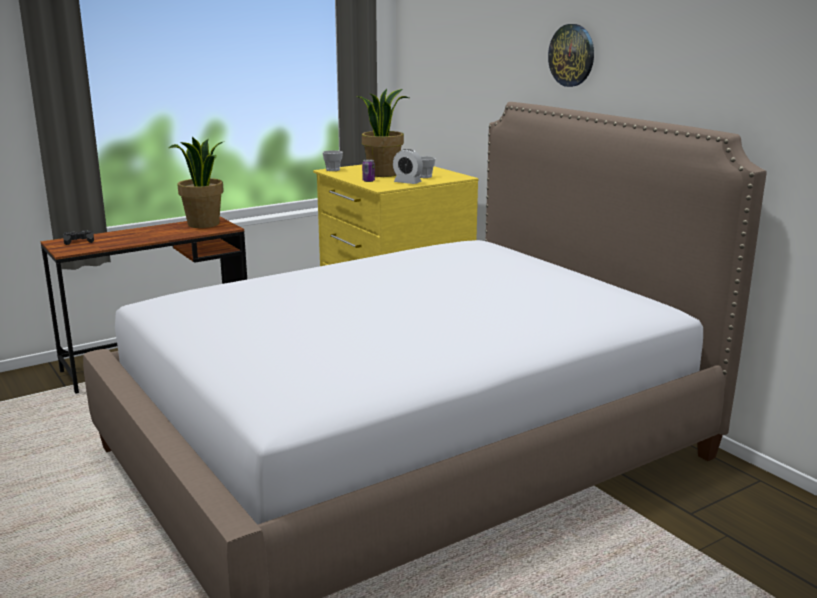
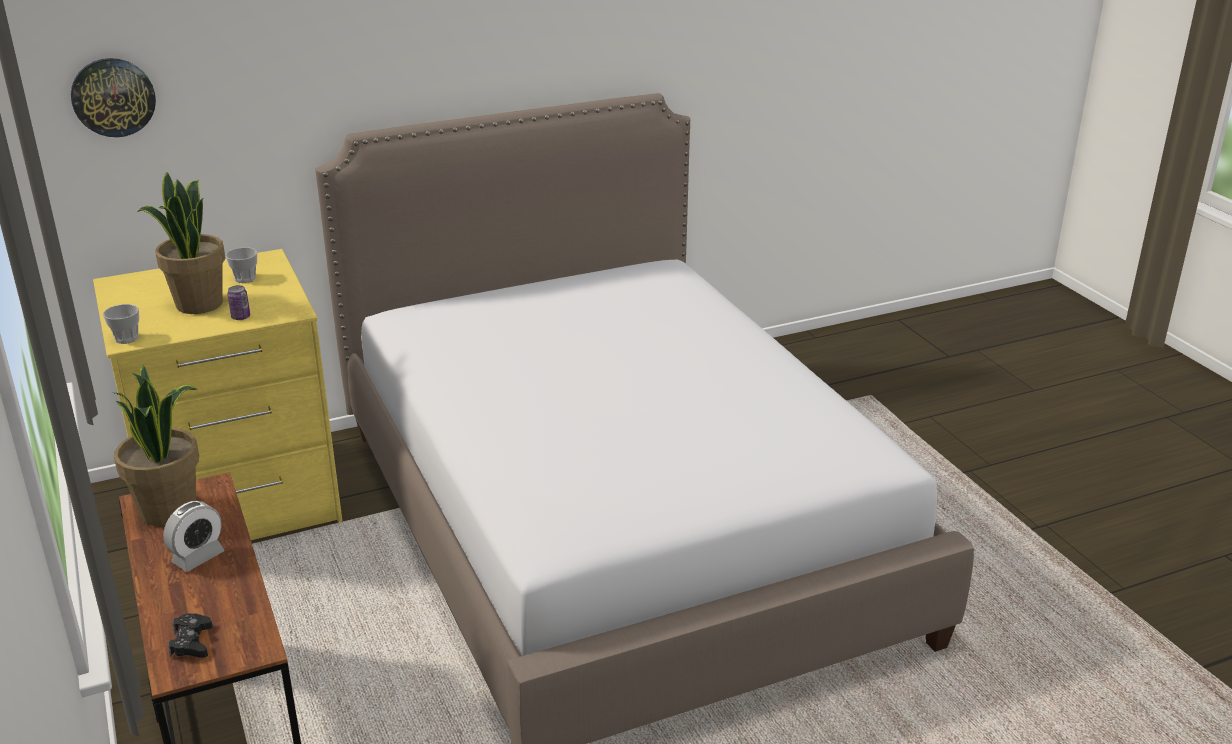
camera: 80 degrees left, 10 degrees up
alarm clock [393,149,423,184] -> alarm clock moved to [163,501,224,572]
wall clock [548,24,594,87] -> wall clock moved to [71,58,156,137]

